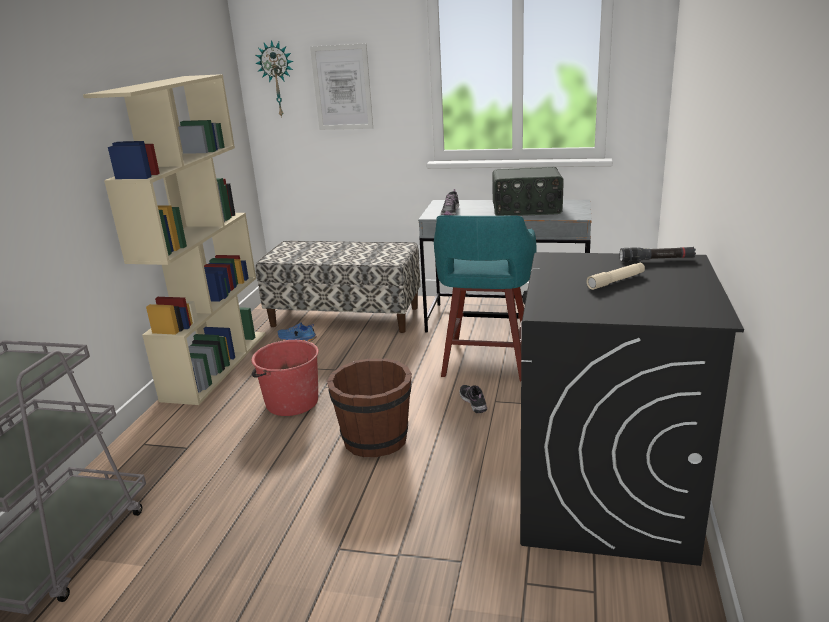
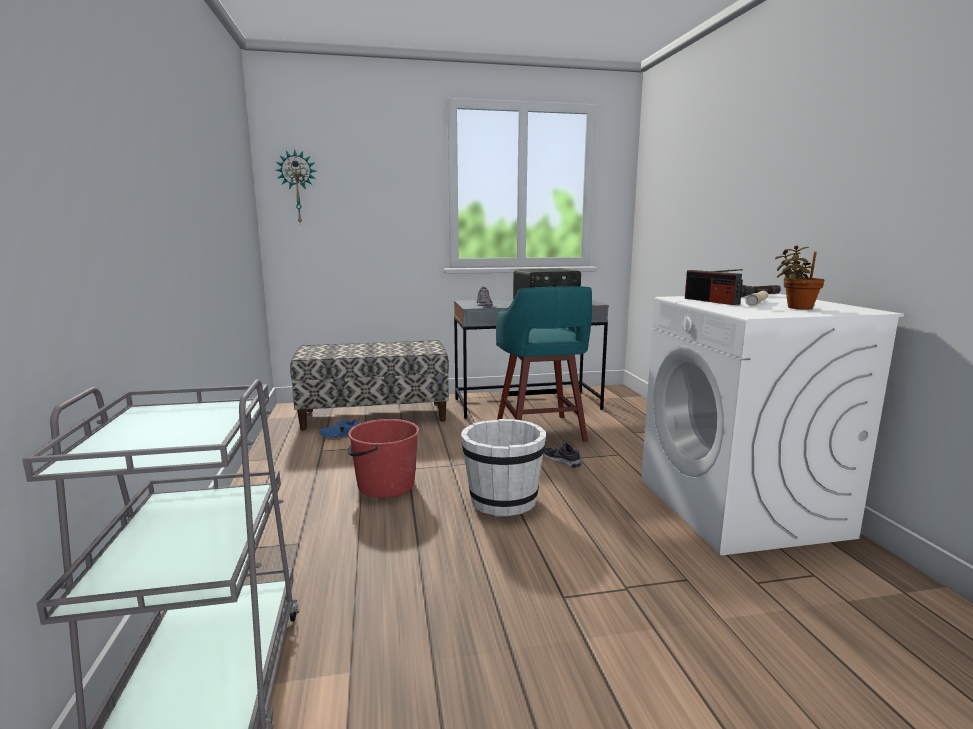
camera: 25 degrees left, 10 degrees down
beige bookcase [83,74,266,405] -> none
picture [310,43,373,130] -> none
brown bucket [327,358,412,457] -> white bucket [461,419,546,516]
black washing machine [520,252,744,566] -> white washing machine [641,294,904,555]
none -> radio [685,269,743,305]
none -> potted plant [775,245,825,310]

